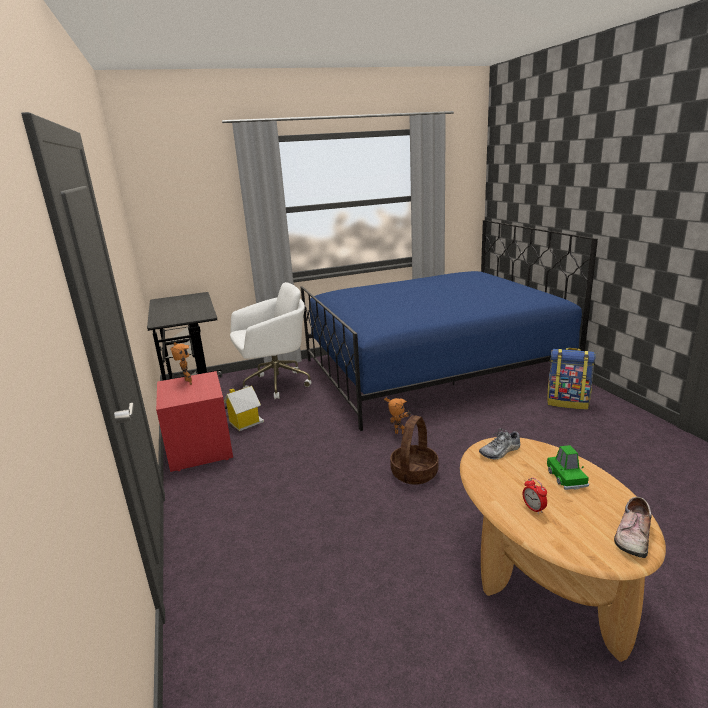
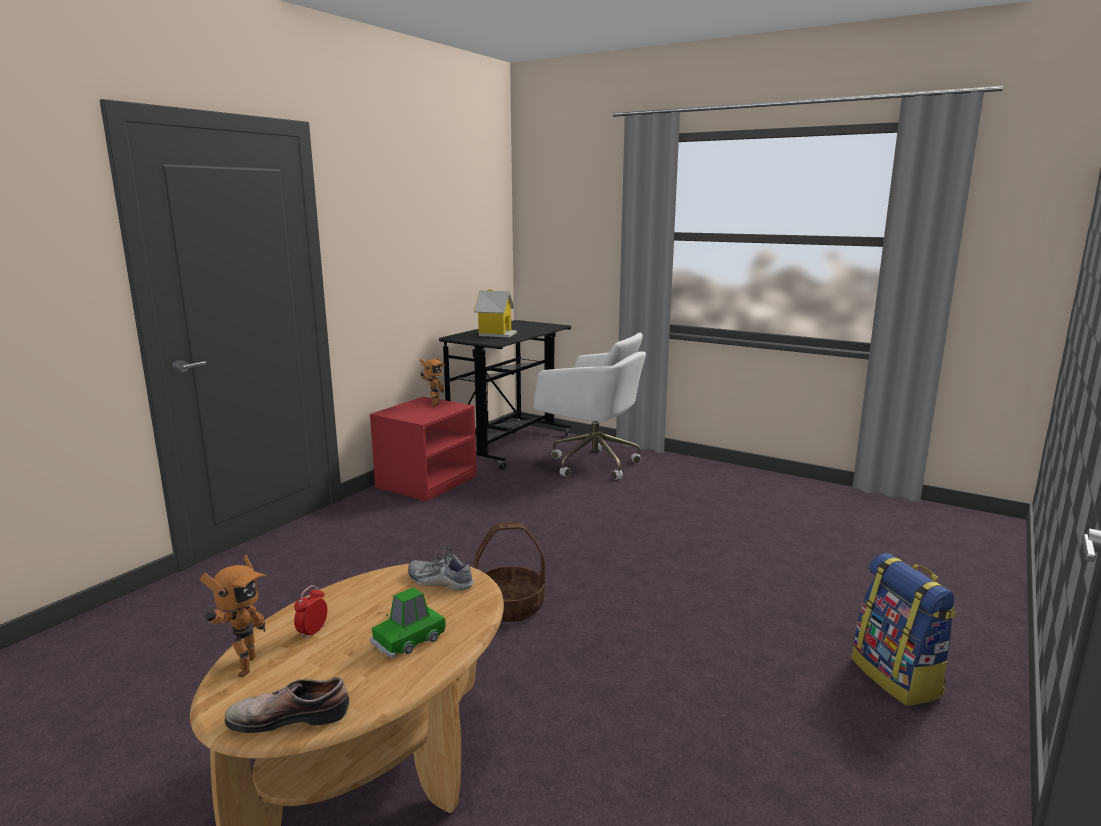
camera: 50 degrees right, 5 degrees down
toy house [224,386,264,431] -> toy house moved to [474,289,517,338]
blue bed [301,220,598,431] -> none
toy robot [384,398,411,434] -> toy robot moved to [200,555,267,678]

